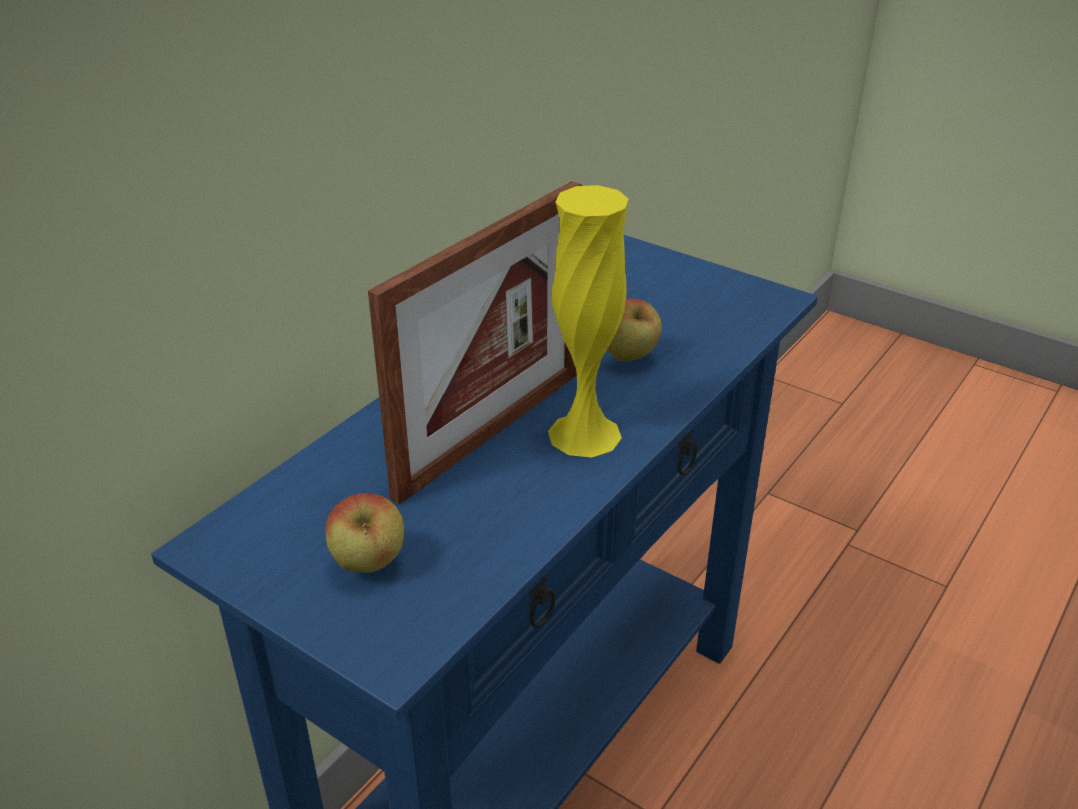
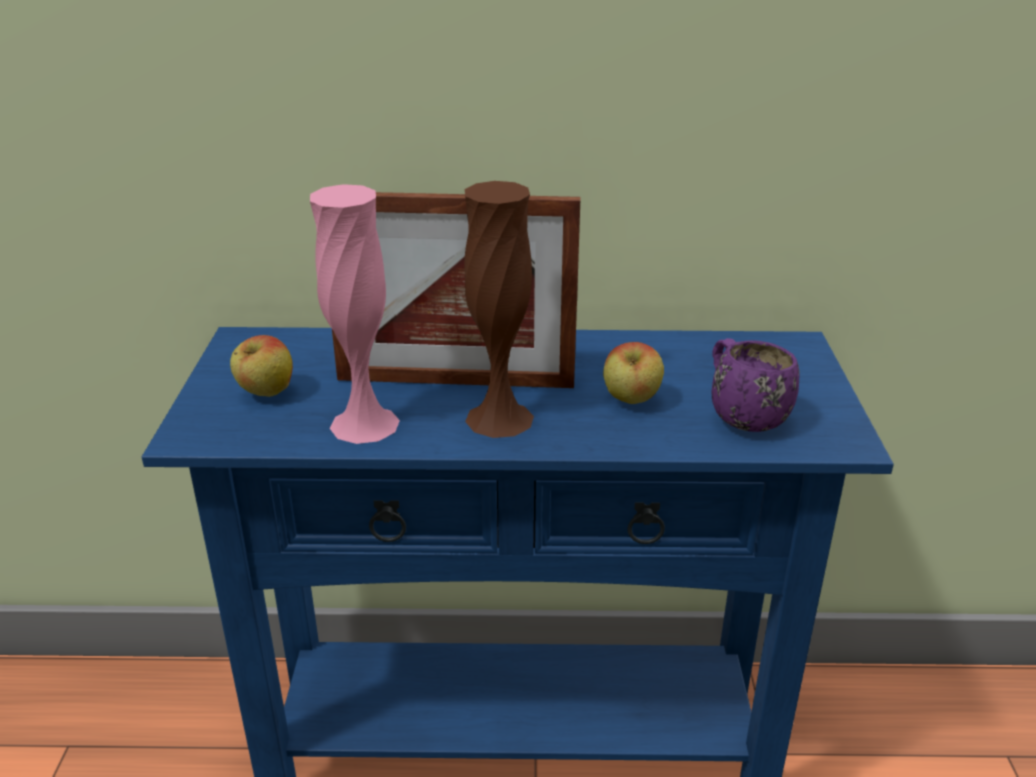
camera: 55 degrees right, 5 degrees down
yellow vase [548,185,628,457] -> brown vase [464,181,534,438]
none -> pink vase [310,184,400,444]
none -> purple mug [711,338,799,432]

